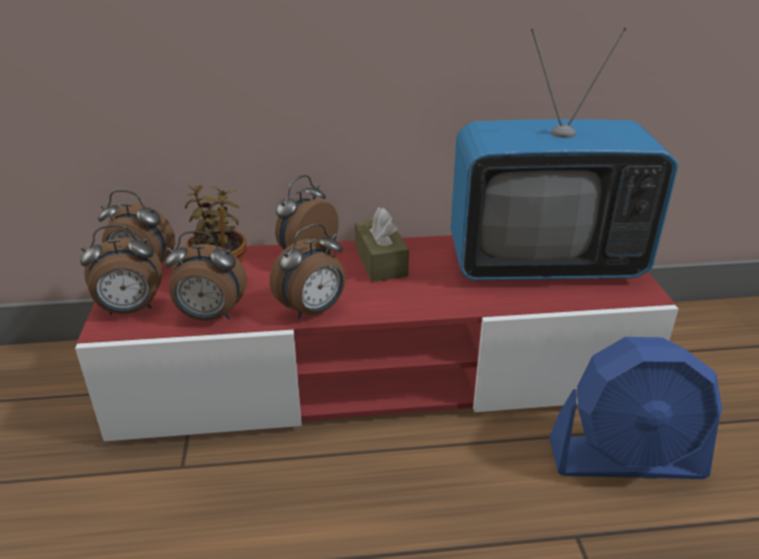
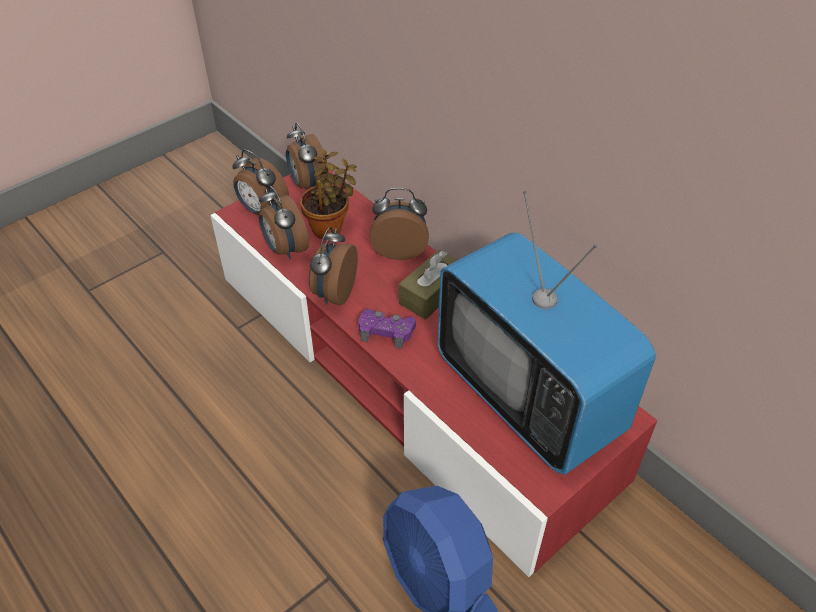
camera: 55 degrees right, 15 degrees up
alarm clock [270,224,346,319] -> alarm clock turned 90 degrees clockwise [309,227,358,305]
none -> purple game controller [358,309,416,349]

